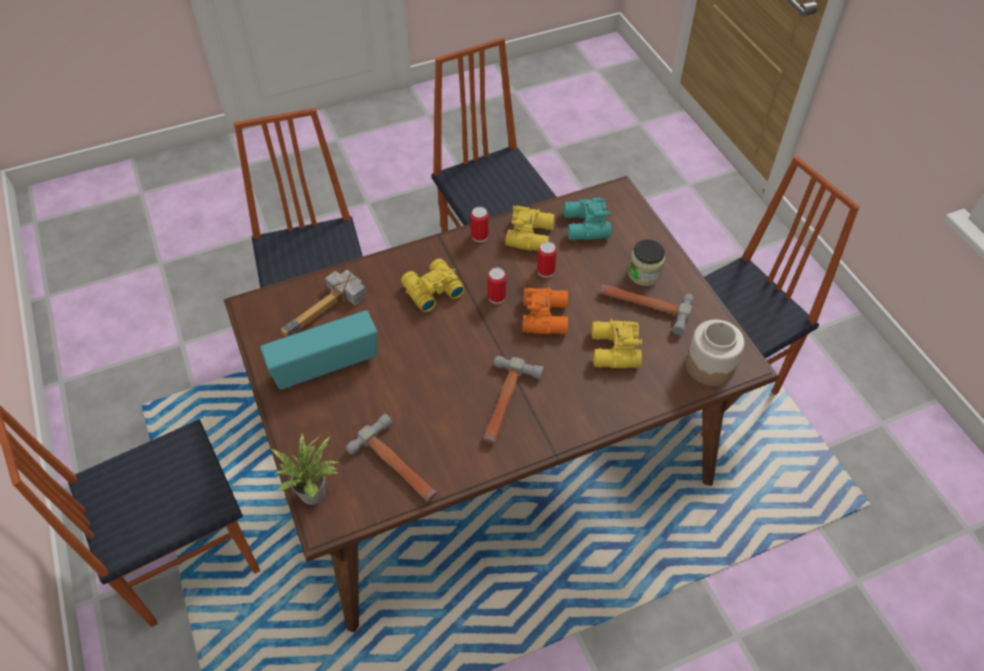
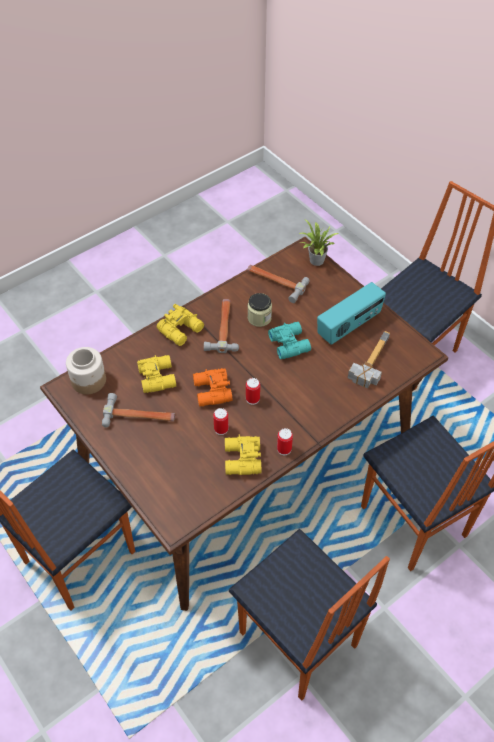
camera: 165 degrees right, 0 degrees up
yellow binoculars [401,259,465,312] -> yellow binoculars moved to [157,304,204,346]
turquoise binoculars [564,198,611,241] -> turquoise binoculars moved to [268,322,311,359]
jar [628,240,665,286] -> jar moved to [247,293,272,327]

